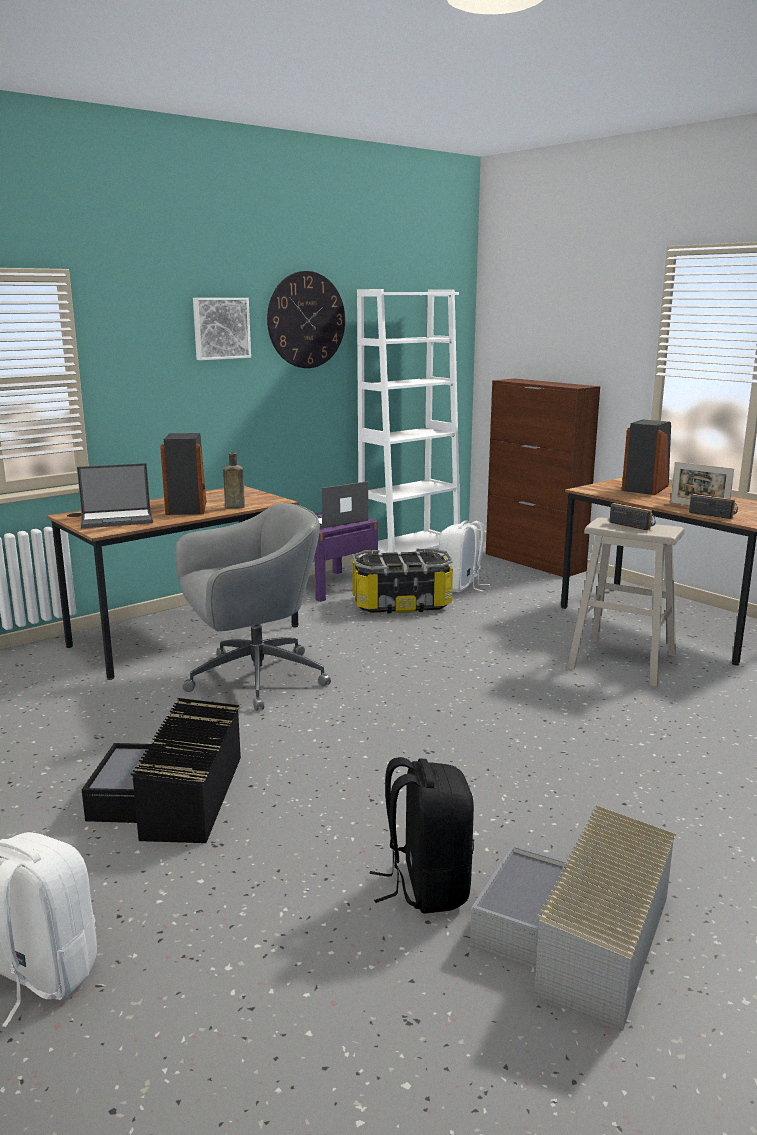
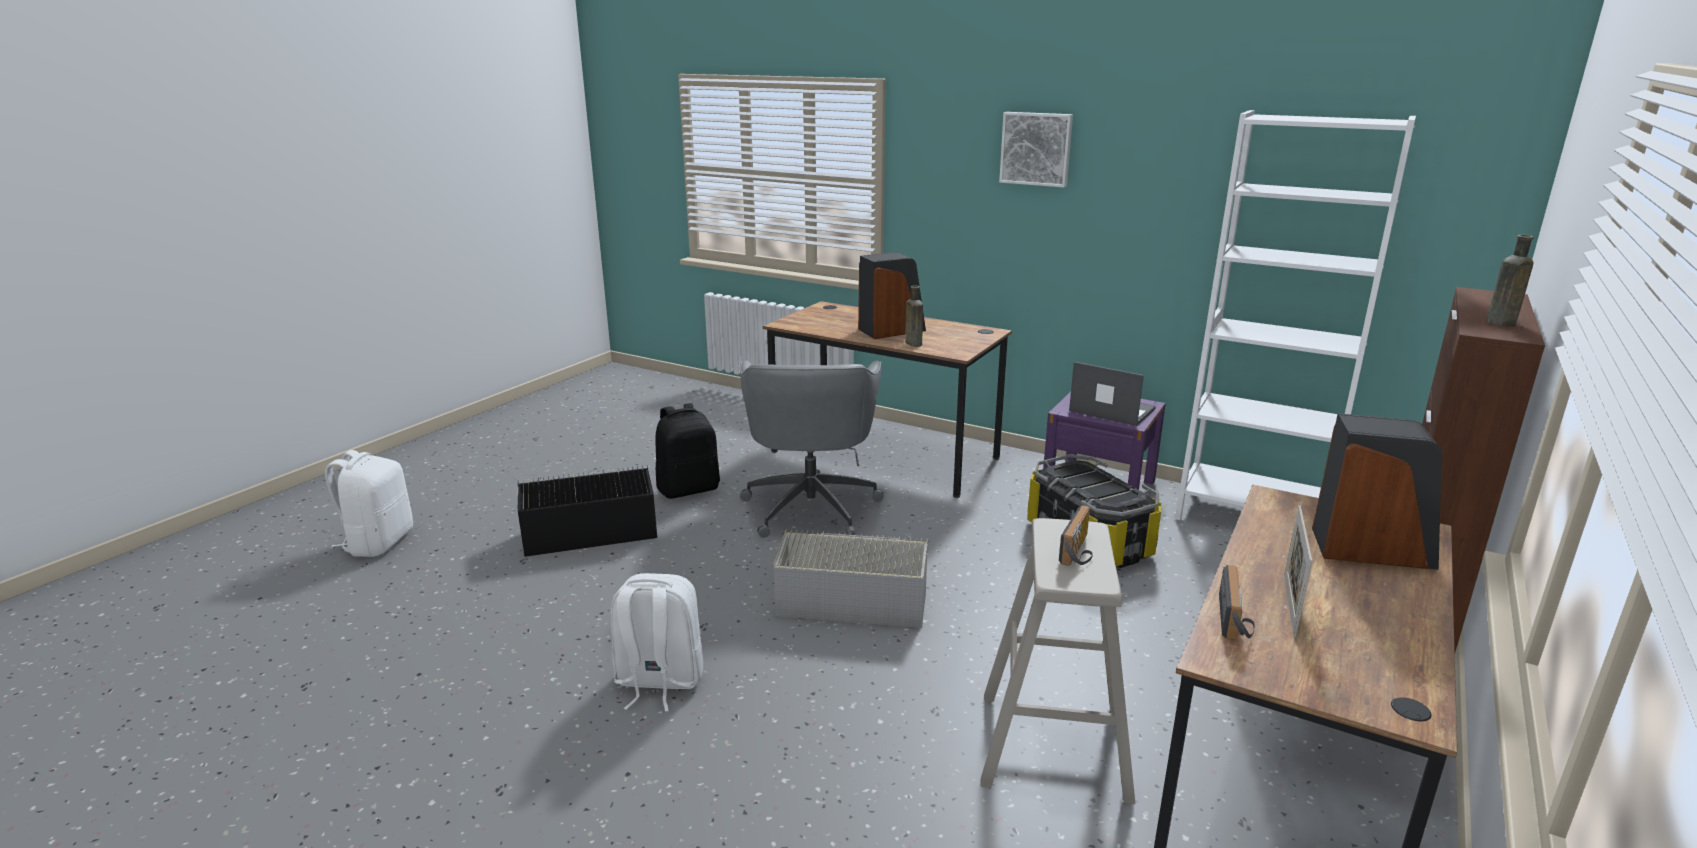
camera: 70 degrees right, 5 degrees up
laptop [77,463,153,528] -> none
grey office chair [175,503,331,711] -> grey office chair turned 45 degrees clockwise [740,361,884,538]
wall clock [267,271,345,368] -> none
black backpack [369,757,474,914] -> black backpack moved to [655,403,720,499]
white backpack [439,521,490,593] -> white backpack moved to [611,573,703,712]
grey storage box [470,805,676,1031] -> grey storage box moved to [774,528,928,628]
none -> brown bottle [1486,235,1534,326]

